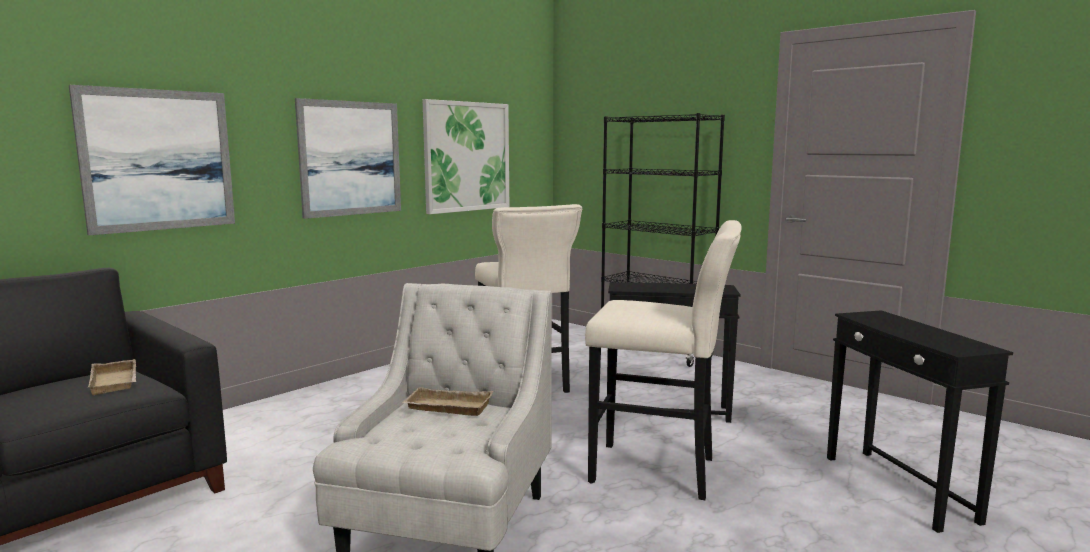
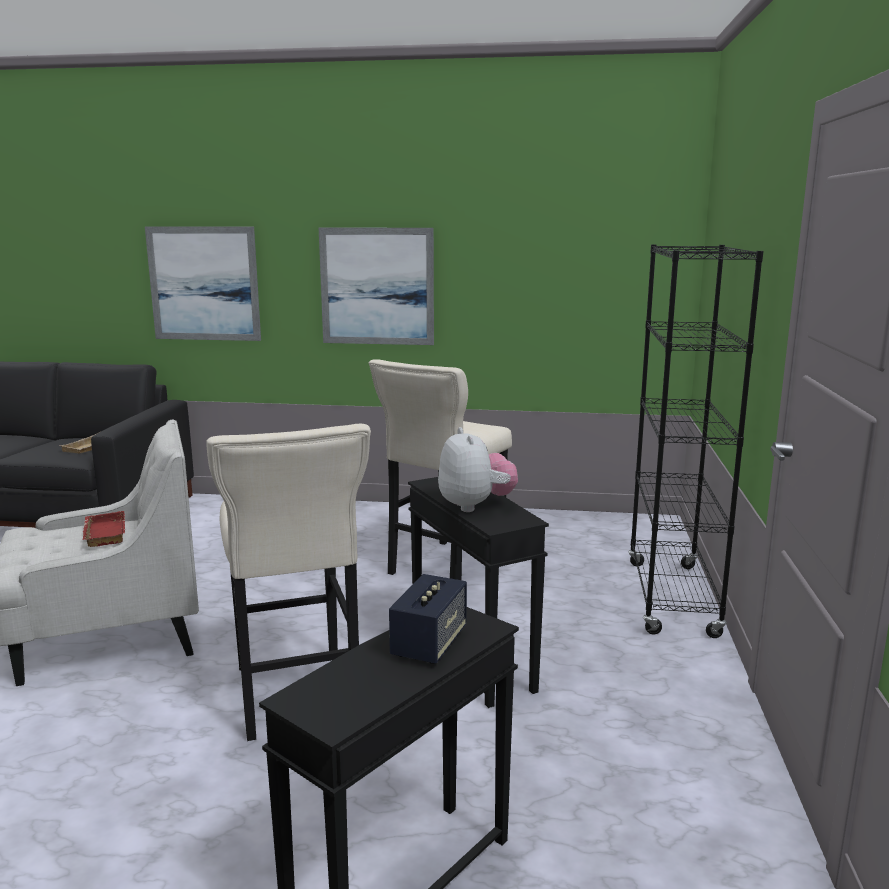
camera: 55 degrees right, 5 degrees up
beige tray [402,387,493,416] -> red tray [83,511,125,547]
picture [423,99,509,214] -> none
none -> speaker [389,574,467,664]
none -> plush toy [438,427,518,512]

